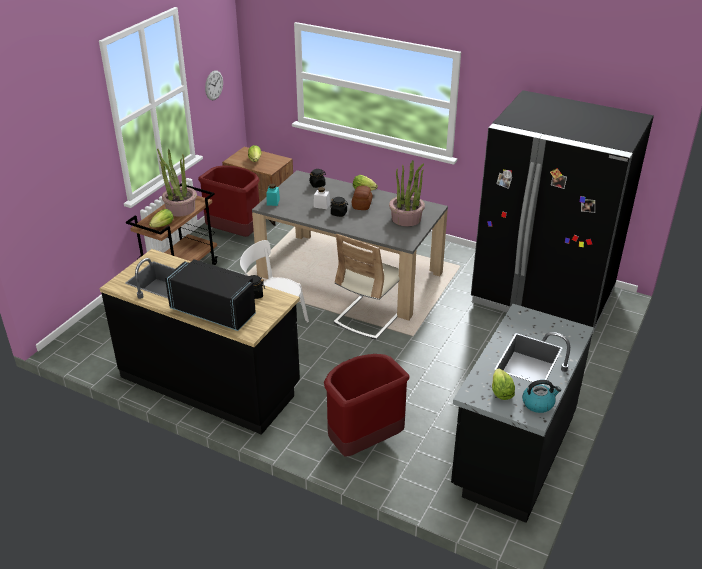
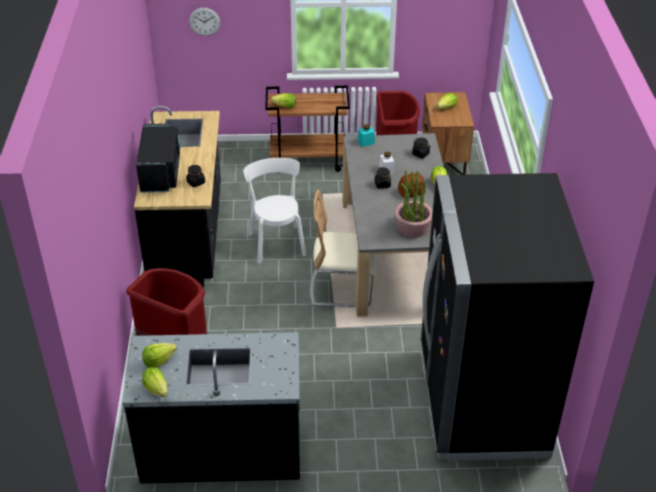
camera: 60 degrees right, 5 degrees up
potted plant [157,148,197,217] -> none
wall clock [205,70,223,100] -> wall clock moved to [189,7,220,36]
kettle [522,380,561,413] -> lettuce [142,367,168,397]

